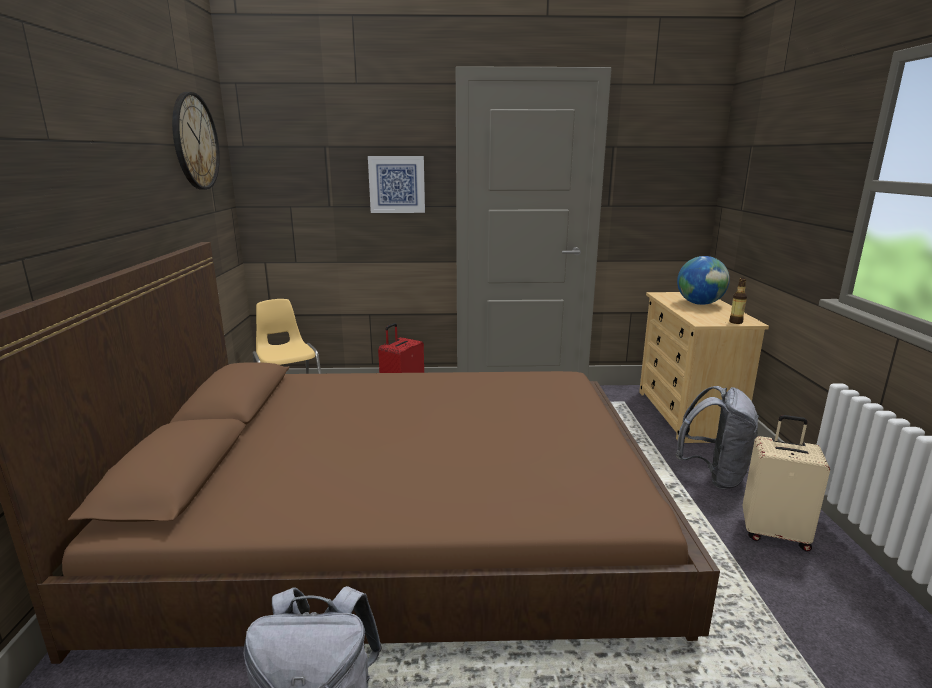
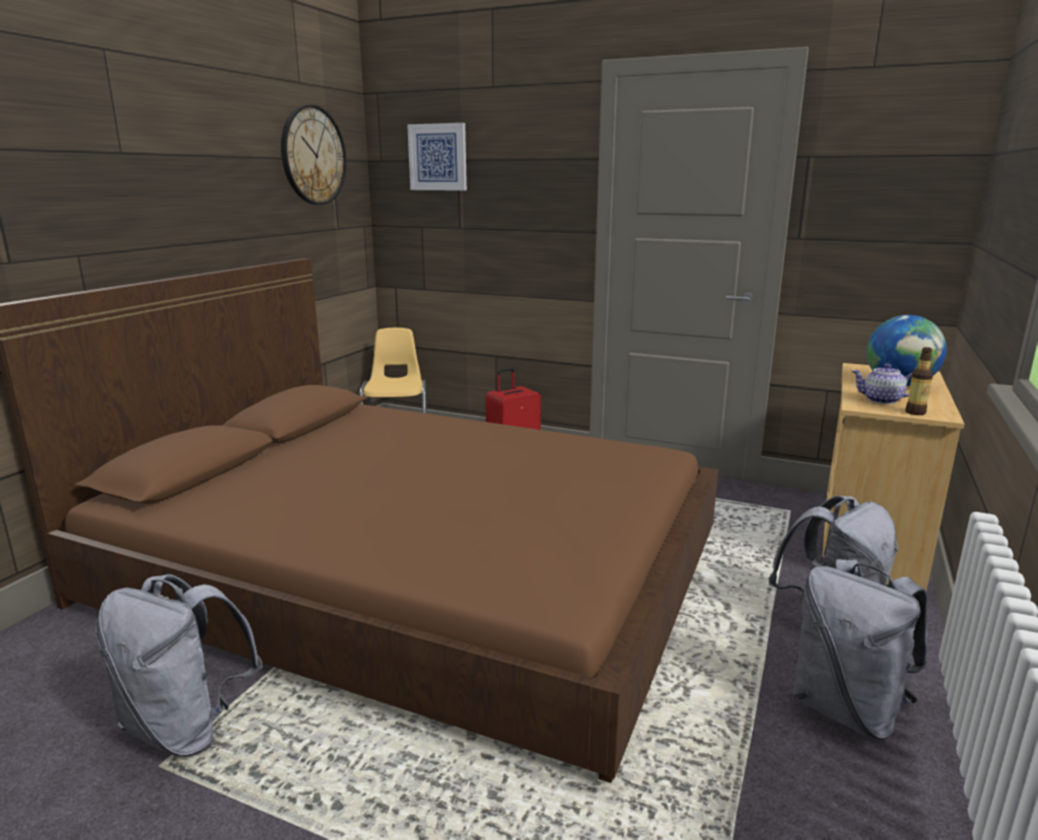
camera: 25 degrees right, 0 degrees up
picture [368,156,425,213] -> picture moved to [407,123,467,191]
beige suitcase [742,415,830,552] -> grey backpack [793,559,928,739]
none -> teapot [852,364,912,404]

